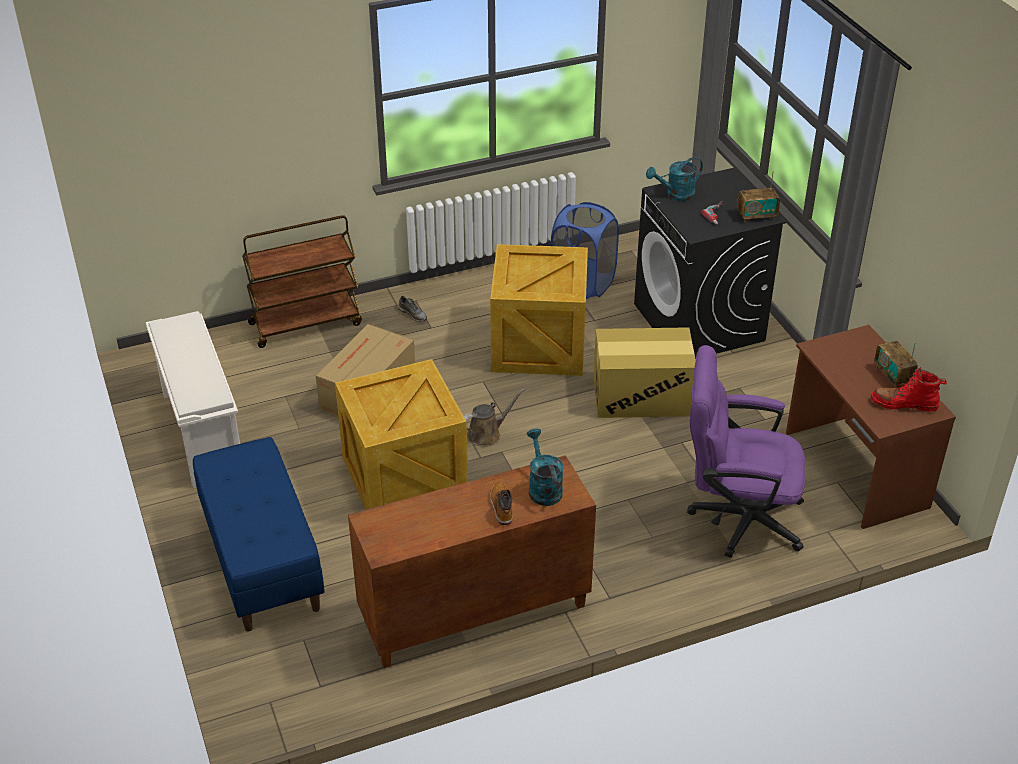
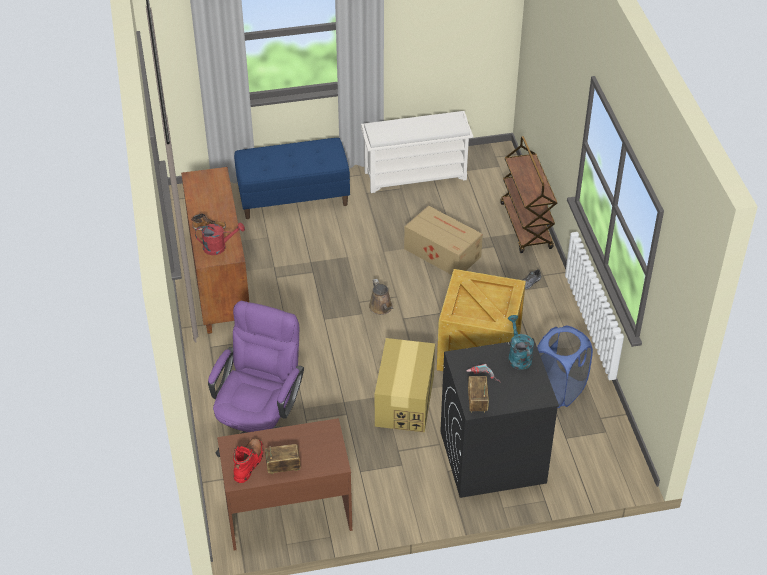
camera: 100 degrees right, 5 degrees up
crate [335,359,468,510] -> none
turquoise watering can [527,428,564,506] -> red watering can [195,222,245,255]

